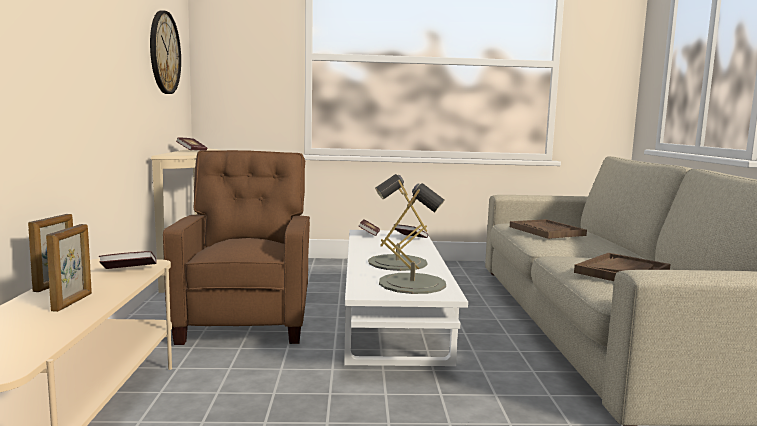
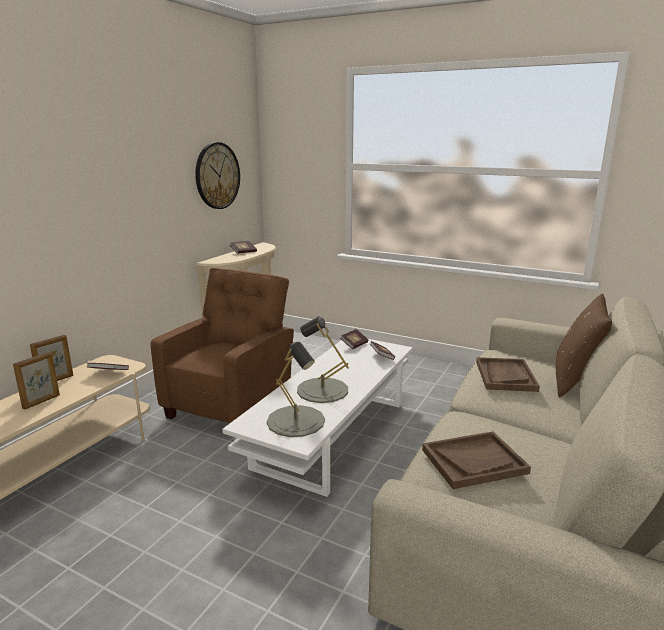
camera: 30 degrees right, 10 degrees up
none -> brown pillow [556,294,612,398]

